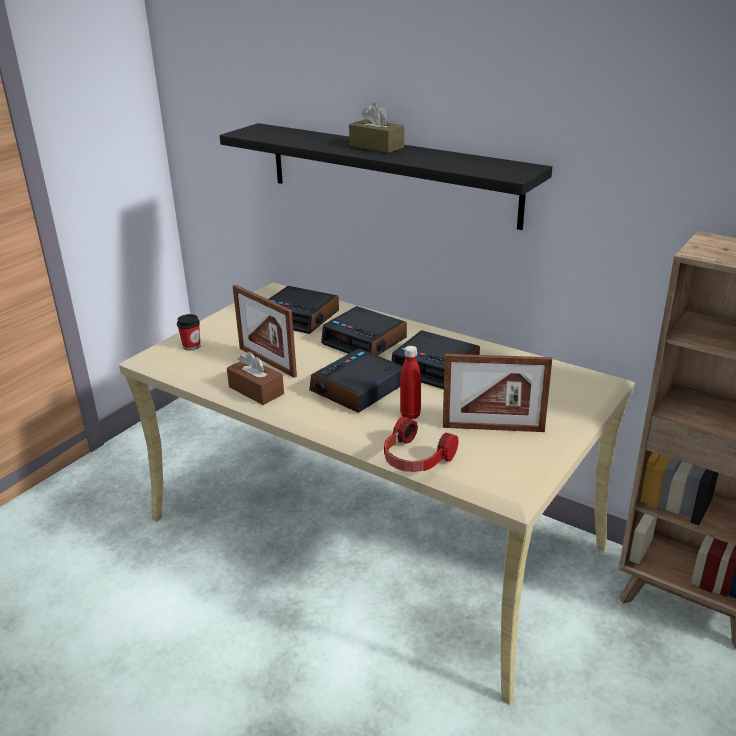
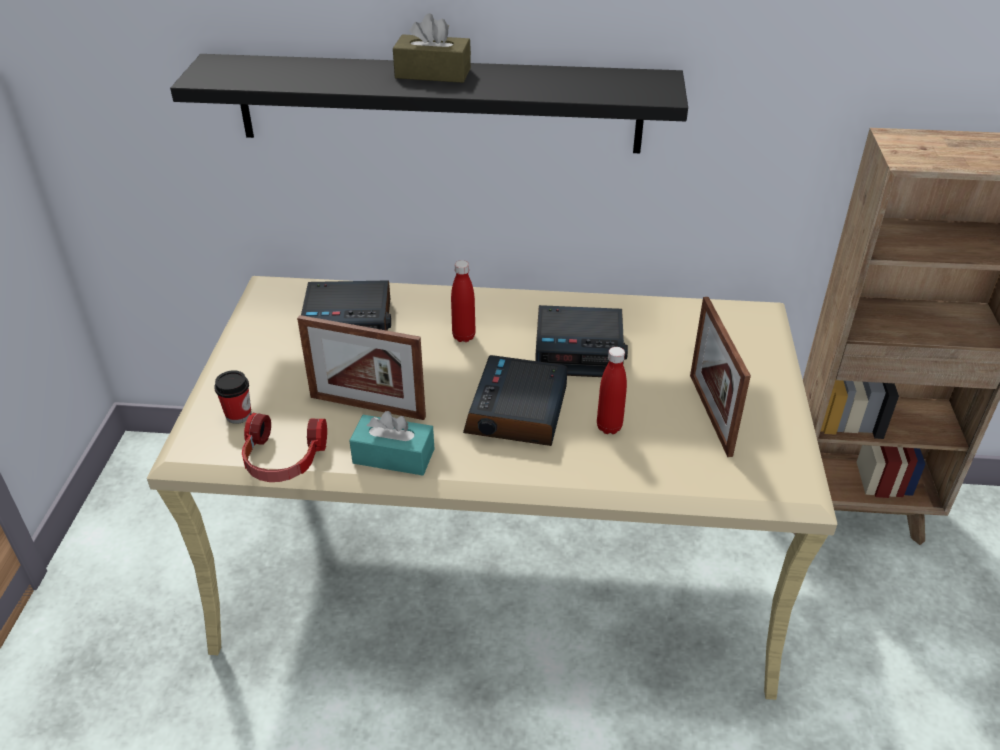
camera: 30 degrees left, 10 degrees up
brown tissue box [227,351,284,405] -> turquoise tissue box [349,411,434,476]
alarm clock [321,306,407,356] -> red bottle [451,260,476,342]
headphones [384,417,459,472] -> headphones moved to [242,413,327,482]
picture frame [443,354,552,432] -> picture frame turned 105 degrees clockwise [690,297,751,457]

